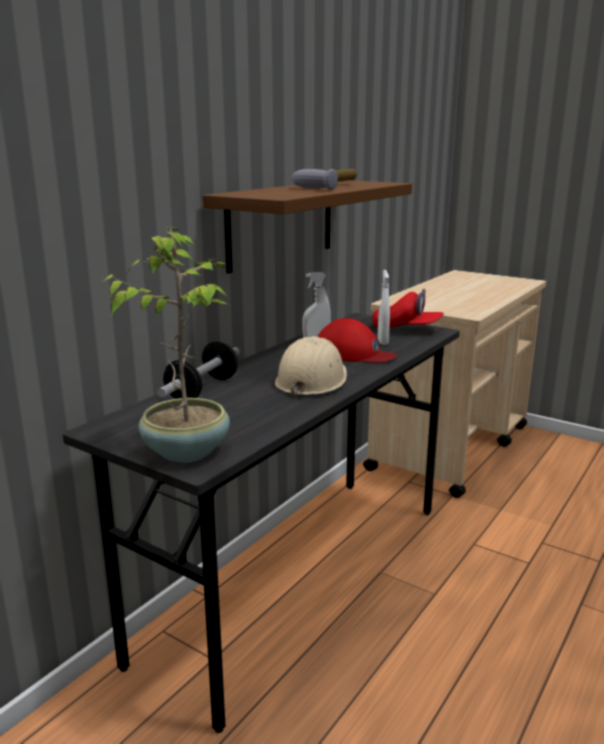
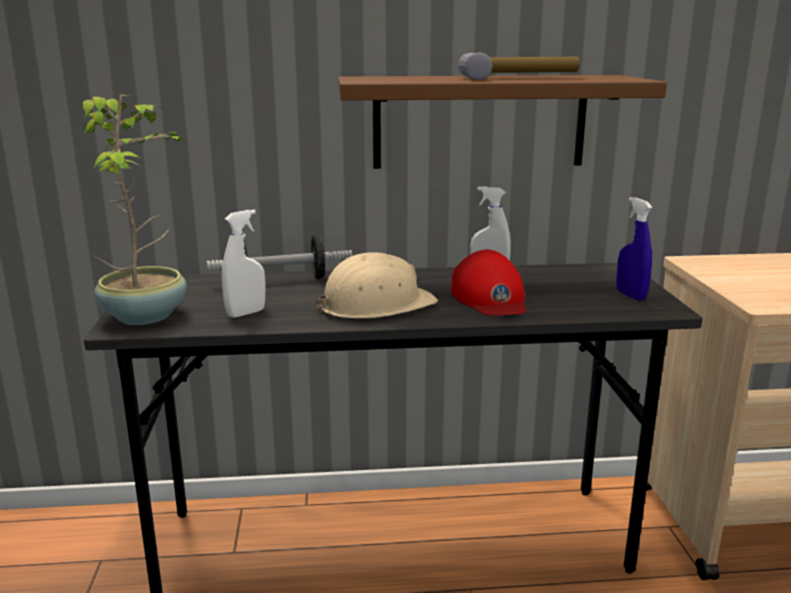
camera: 50 degrees right, 0 degrees up
red cap [372,289,444,328] -> blue spray bottle [616,197,653,301]
white spray bottle [378,270,390,345] -> white spray bottle moved to [222,210,266,318]

